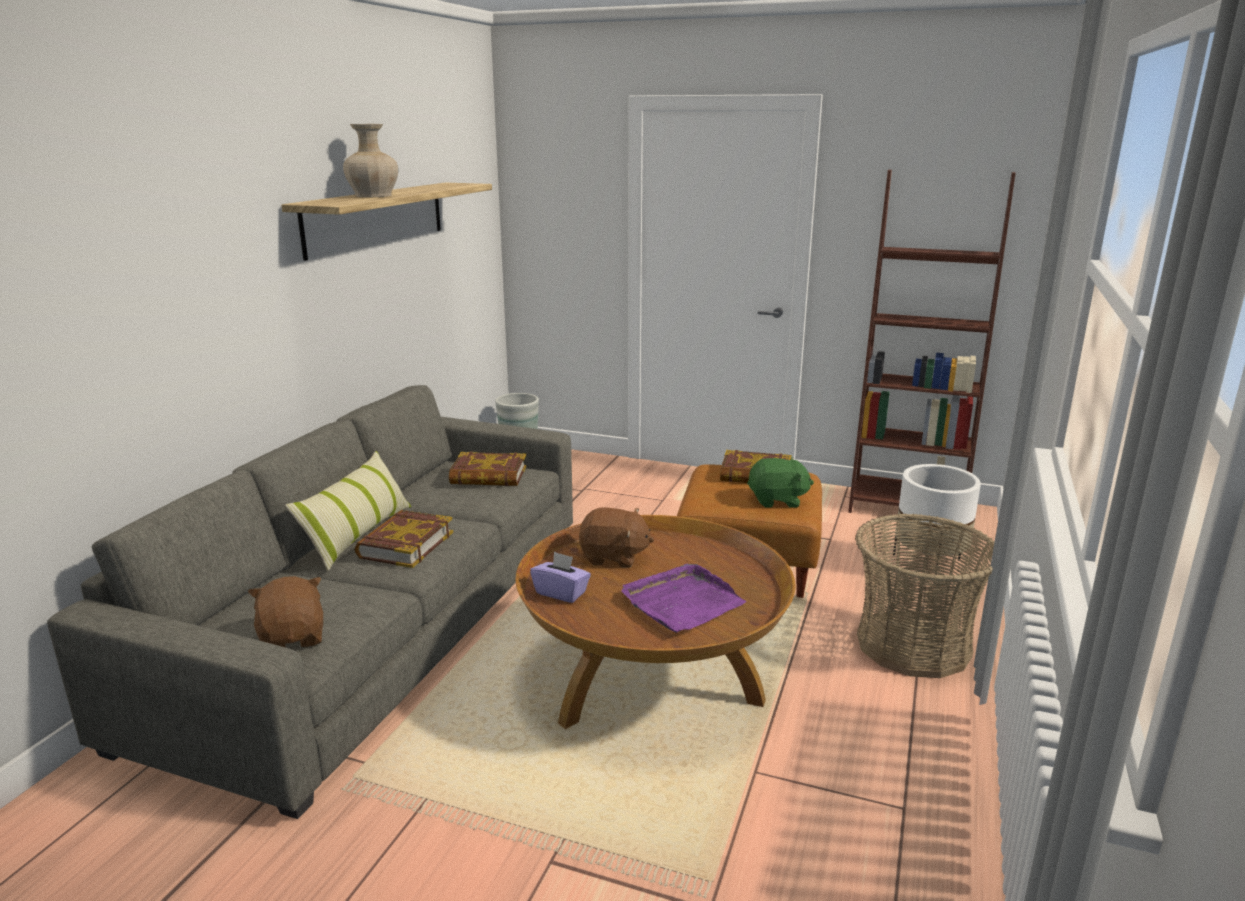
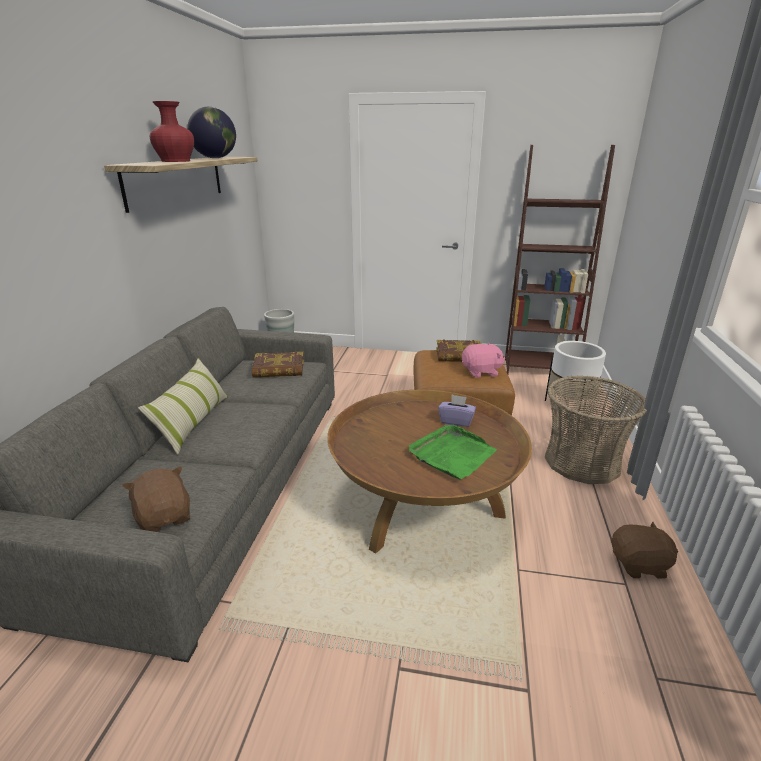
camera: 10 degrees left, 5 degrees up
beige vase [343,124,398,197] -> red vase [150,101,194,162]
book [355,510,453,568] -> none
purple tissue box [530,551,591,603] -> purple tissue box moved to [438,395,476,427]
brown plush toy [579,508,654,568] -> brown plush toy moved to [611,522,678,579]
purple tray [621,564,746,633] -> green tray [409,424,497,480]
green plush toy [747,457,814,508] -> pink plush toy [462,343,505,378]
none -> globe [187,107,236,158]

